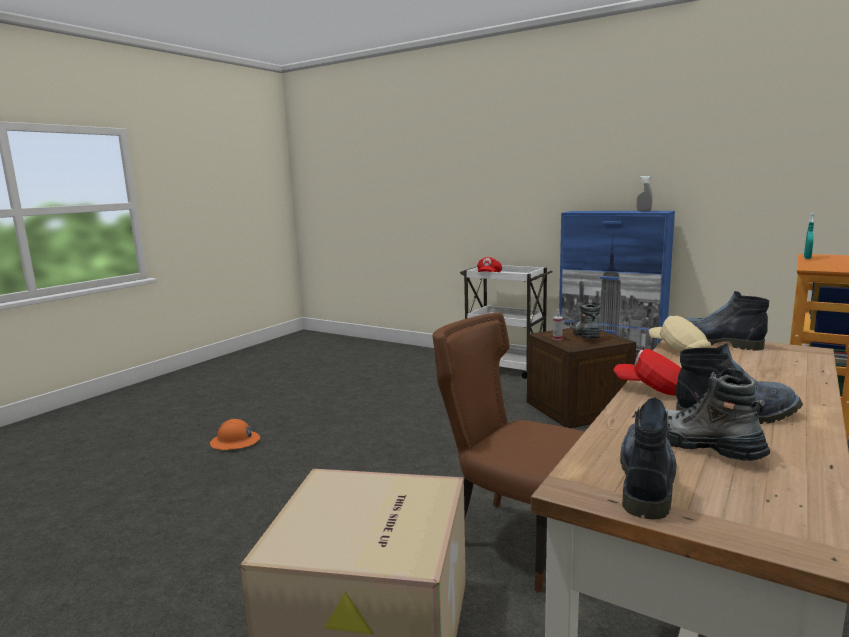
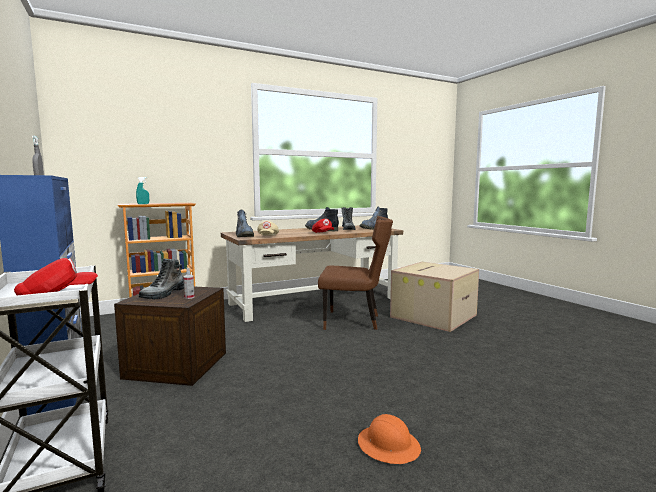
camera: 150 degrees left, 5 degrees down
orange hard hat [210,419,260,450] -> orange hard hat moved to [358,414,421,464]
brown chair [432,313,585,593] -> brown chair turned 60 degrees counterclockwise [318,216,393,330]

